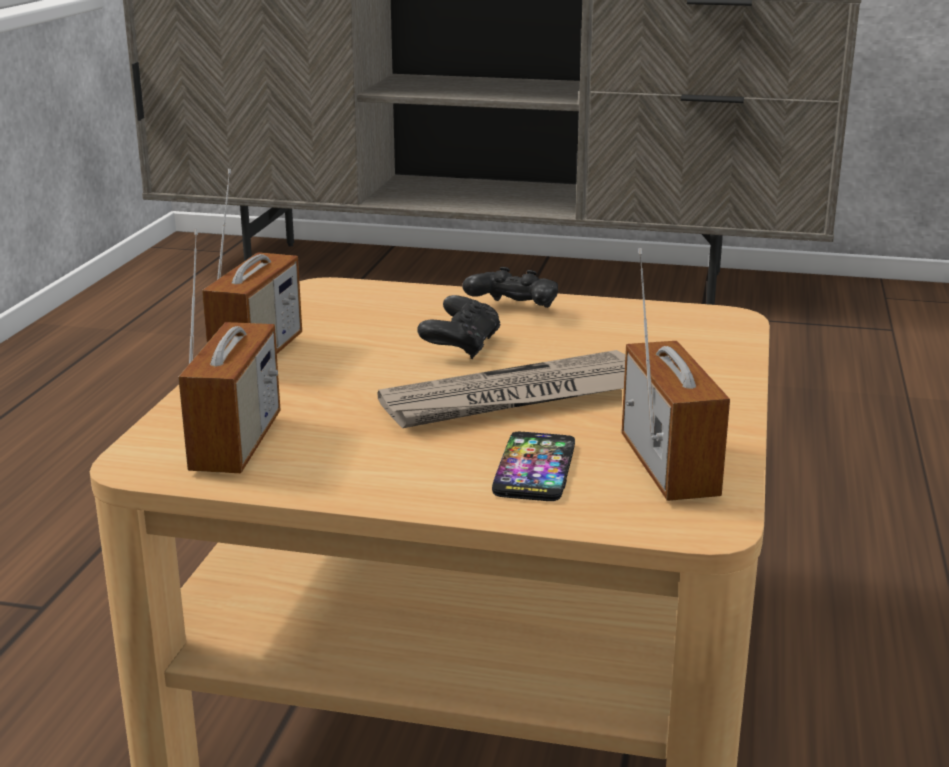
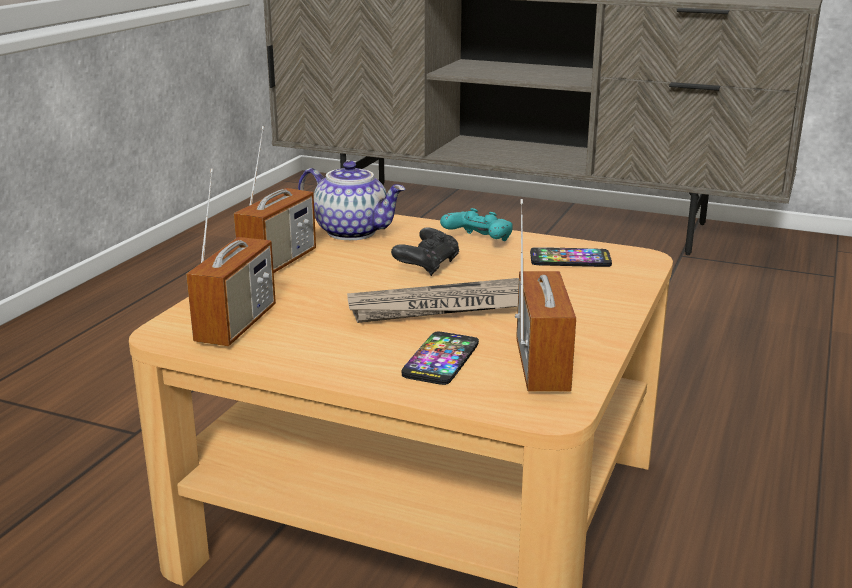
camera: 10 degrees right, 0 degrees up
black game controller [462,267,558,308] -> turquoise game controller [440,208,513,241]
none -> teapot [298,161,405,240]
none -> phone [530,247,612,267]

